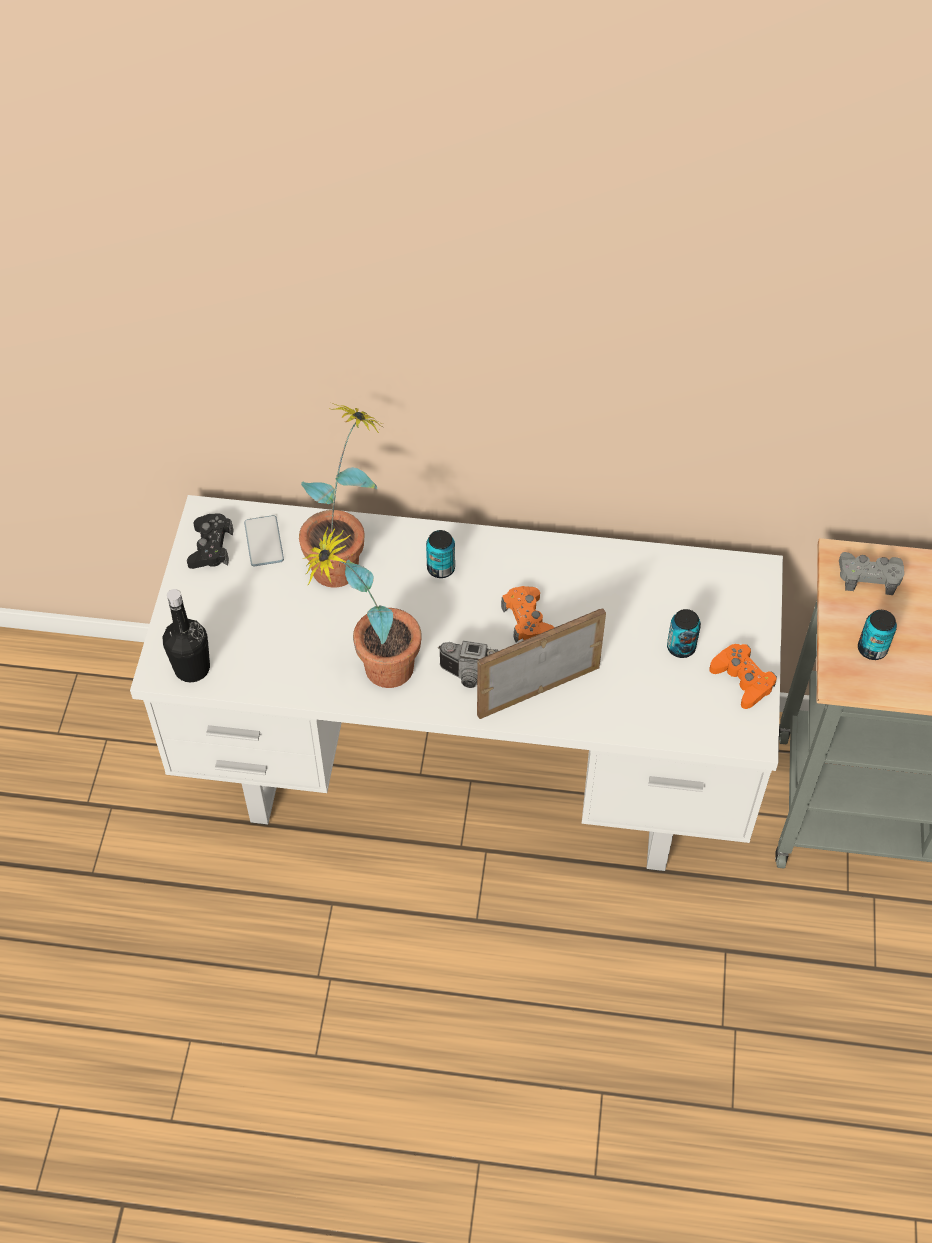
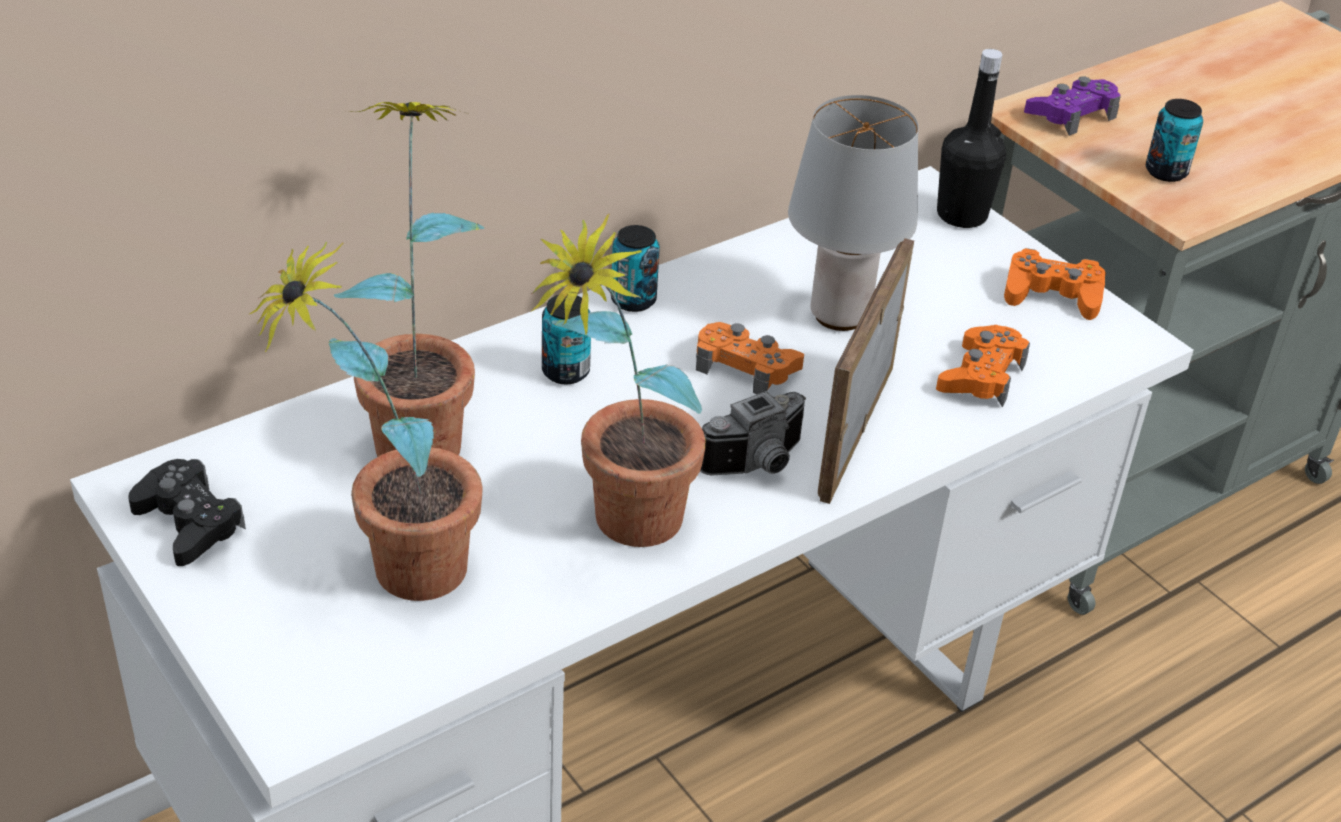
camera: 45 degrees left, 15 degrees down
black bottle [163,589,210,683] -> black bottle moved to [937,49,1006,228]
phone [244,515,284,566] -> none
can [667,609,701,658] -> can moved to [611,225,660,312]
grey game controller [839,552,904,595] -> purple game controller [1024,76,1121,136]
none -> potted plant [248,242,483,601]
none -> grey table lamp [788,95,919,331]
none -> orange game controller [936,325,1030,407]

